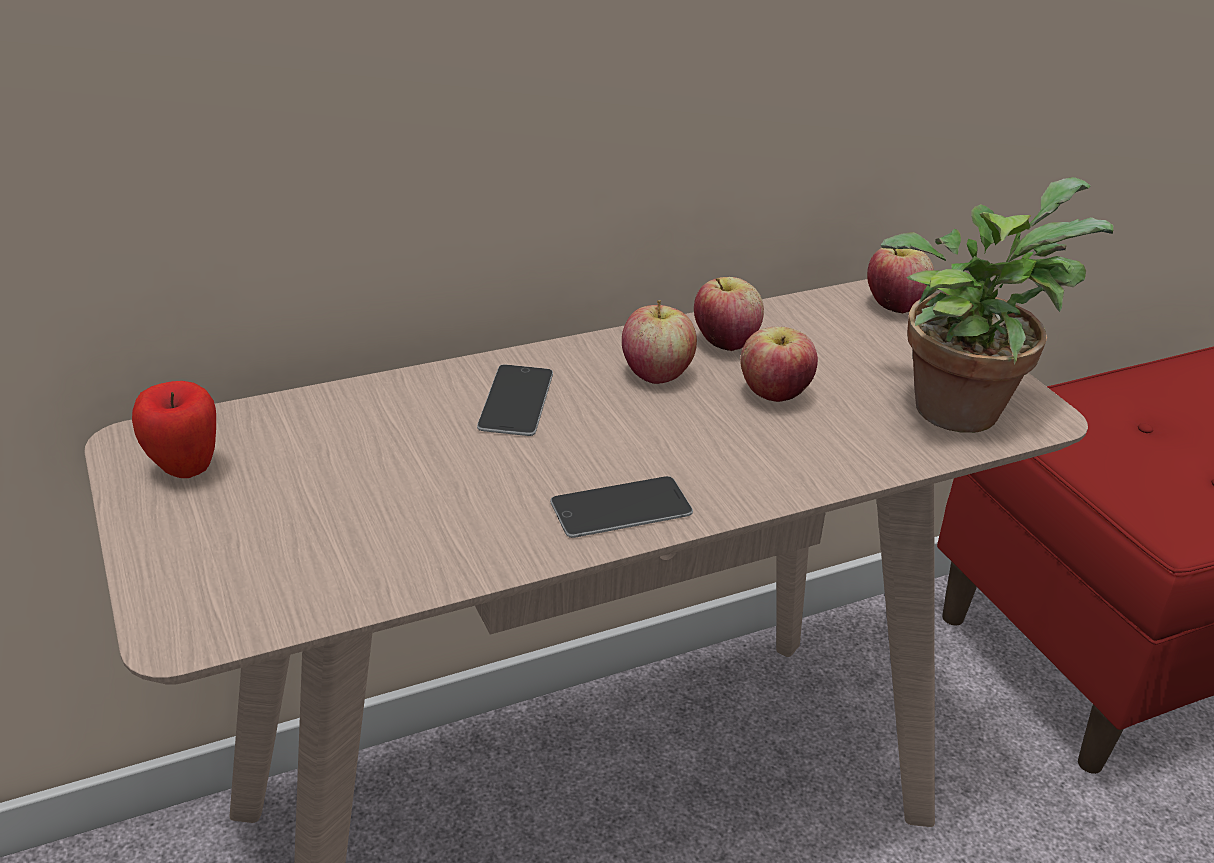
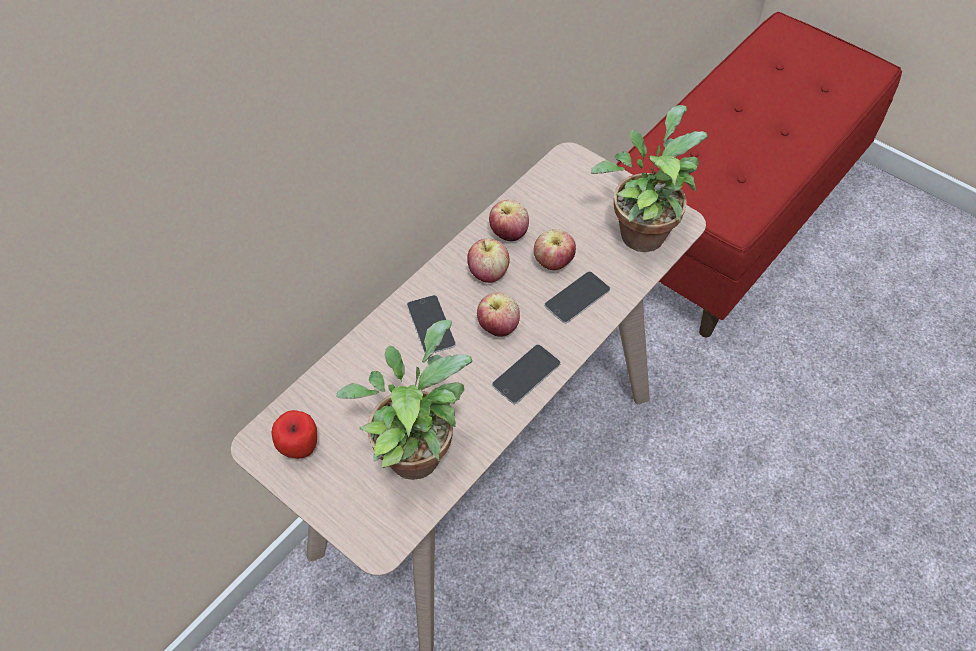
camera: 25 degrees left, 20 degrees up
apple [867,248,934,314] -> apple moved to [477,292,520,337]
none -> potted plant [336,320,472,480]
none -> phone [544,271,610,324]

